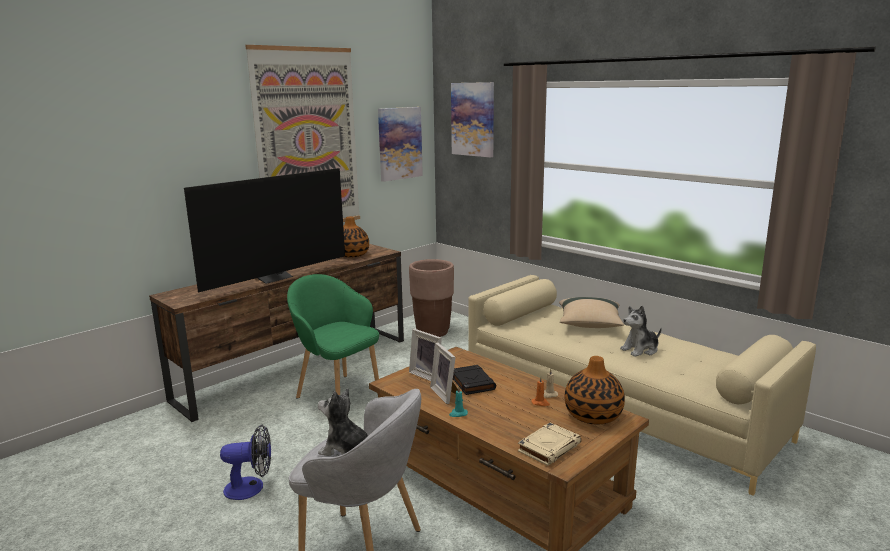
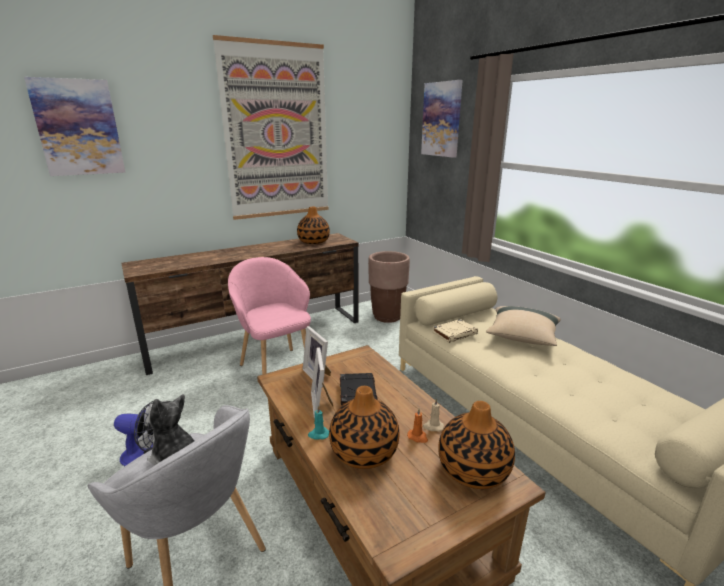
camera: 15 degrees right, 5 degrees up
television [184,168,345,292] -> none
green armchair [287,274,379,399] -> pink armchair [228,257,311,375]
picture [378,107,423,182] -> picture moved to [24,77,125,176]
beige book [518,423,581,466] -> beige book moved to [433,319,478,343]
plush toy [620,306,662,357] -> none
none -> vase [329,386,399,469]

